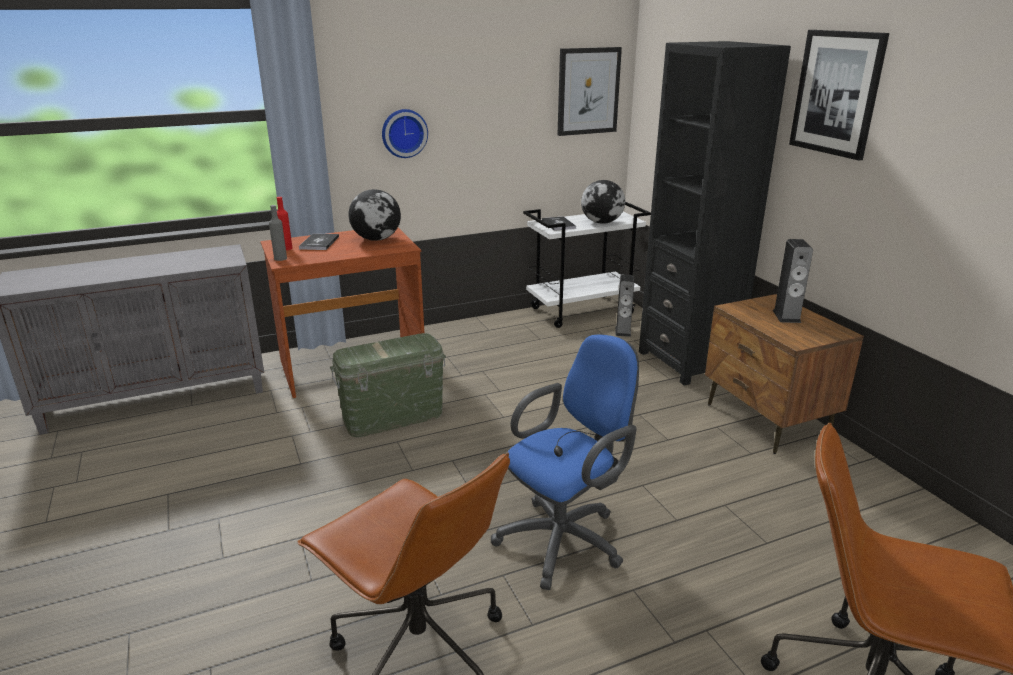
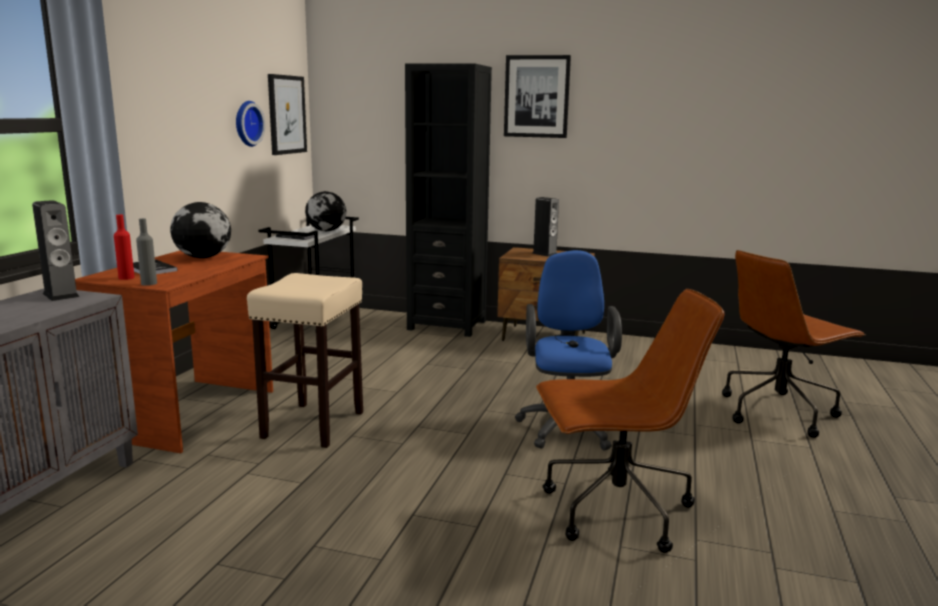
camera: 50 degrees left, 10 degrees down
green storage box [330,333,446,437] -> beige stool [247,273,363,448]
wall clock [382,109,428,158] -> wall clock moved to [236,101,265,147]
speaker [616,275,634,337] -> speaker moved to [32,200,79,301]

